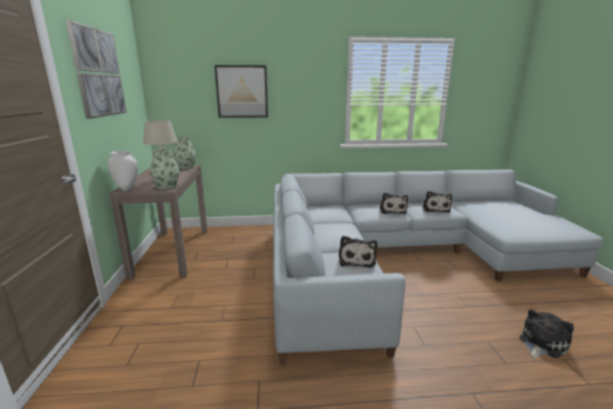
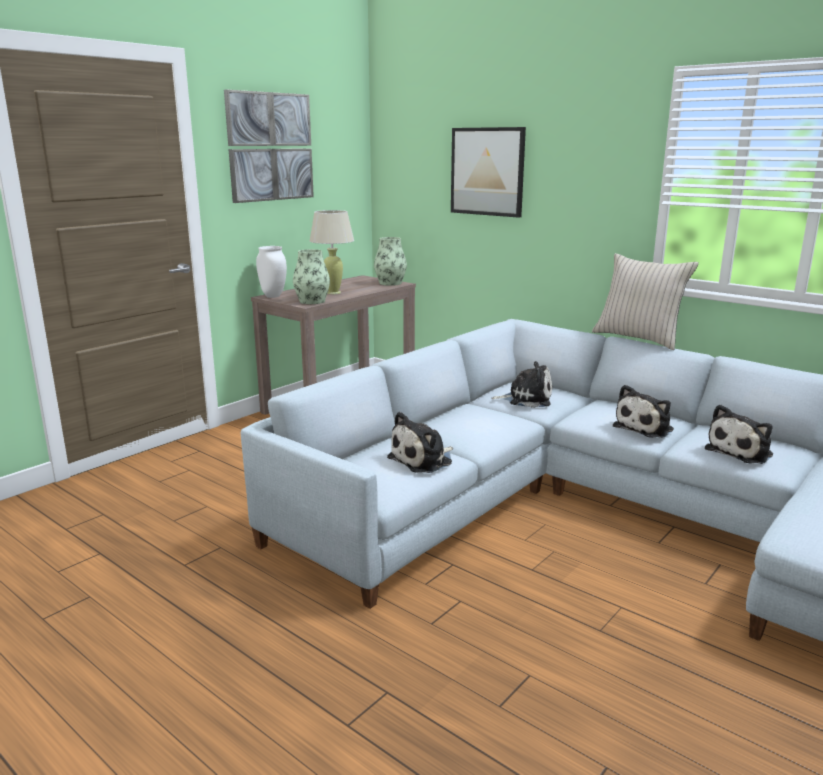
camera: 45 degrees right, 0 degrees up
plush toy [520,309,574,359] -> plush toy moved to [491,361,552,408]
none -> beige pillow [592,253,699,350]

